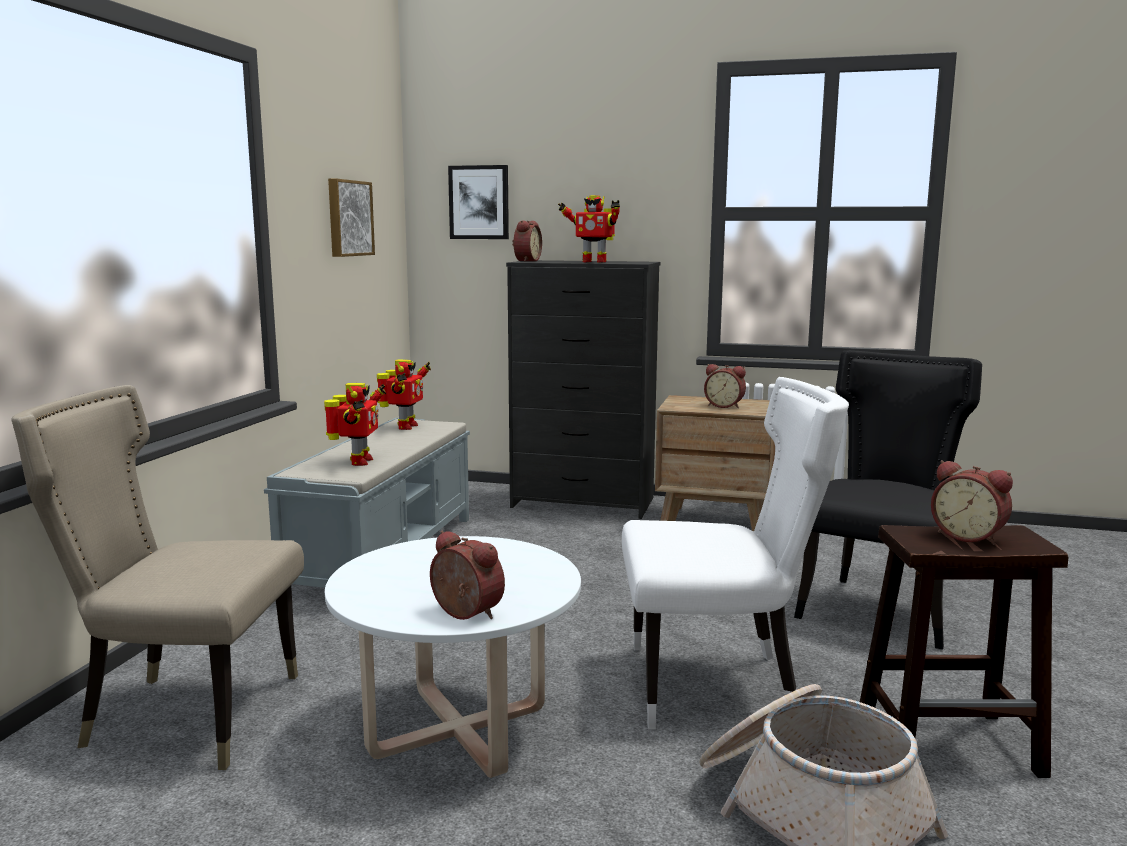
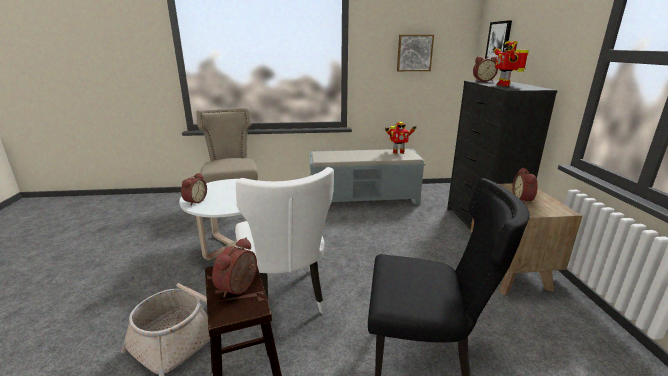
camera: 70 degrees right, 10 degrees up
toy robot [324,383,386,466] -> none

